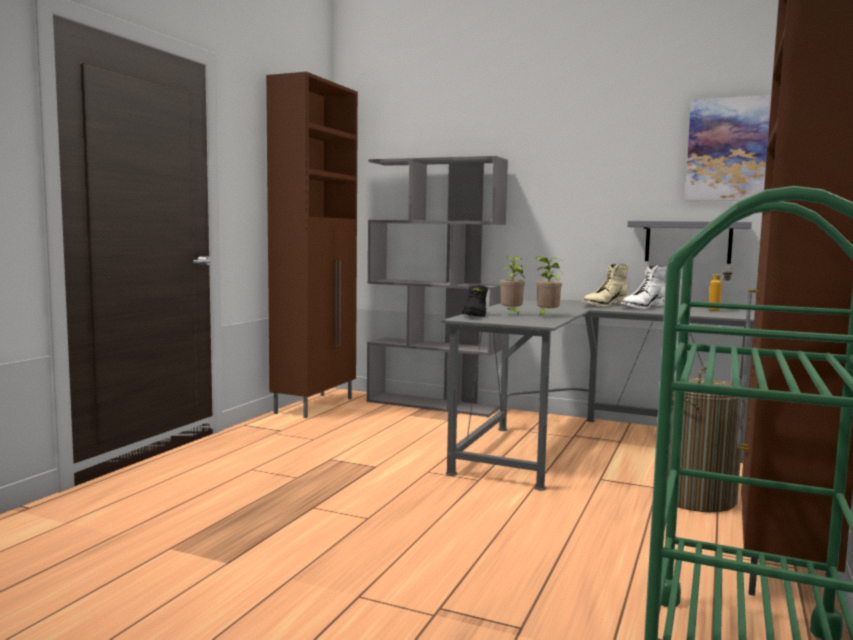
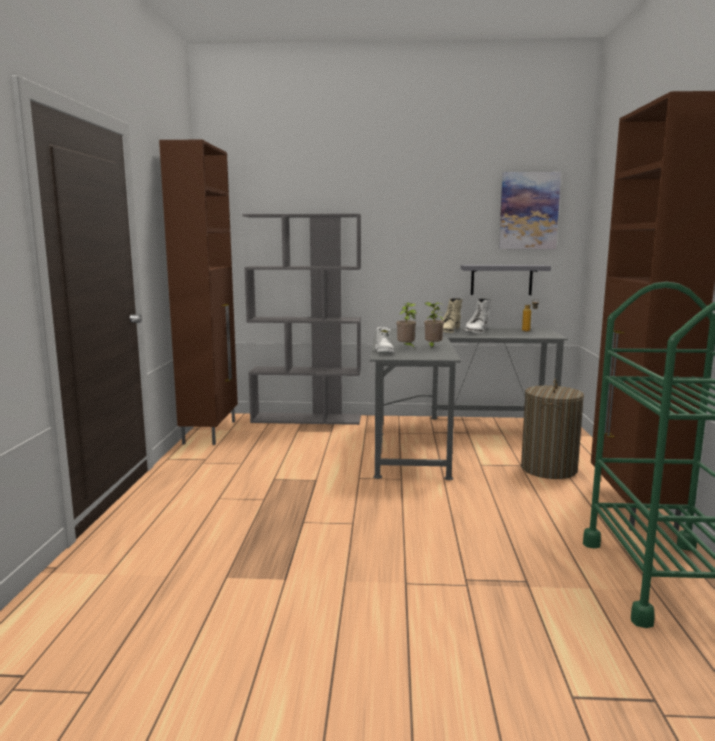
camera: 20 degrees left, 5 degrees up
black boot [462,285,488,317] -> white boot [375,327,394,353]

